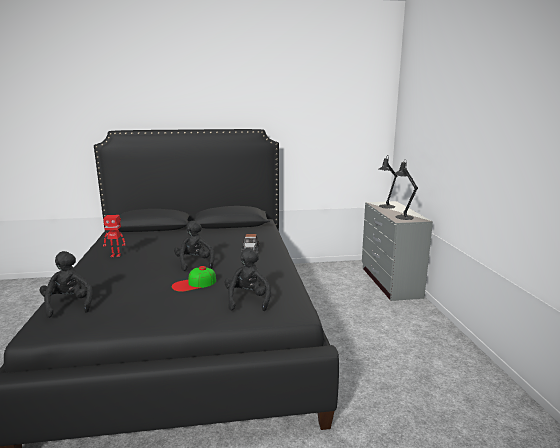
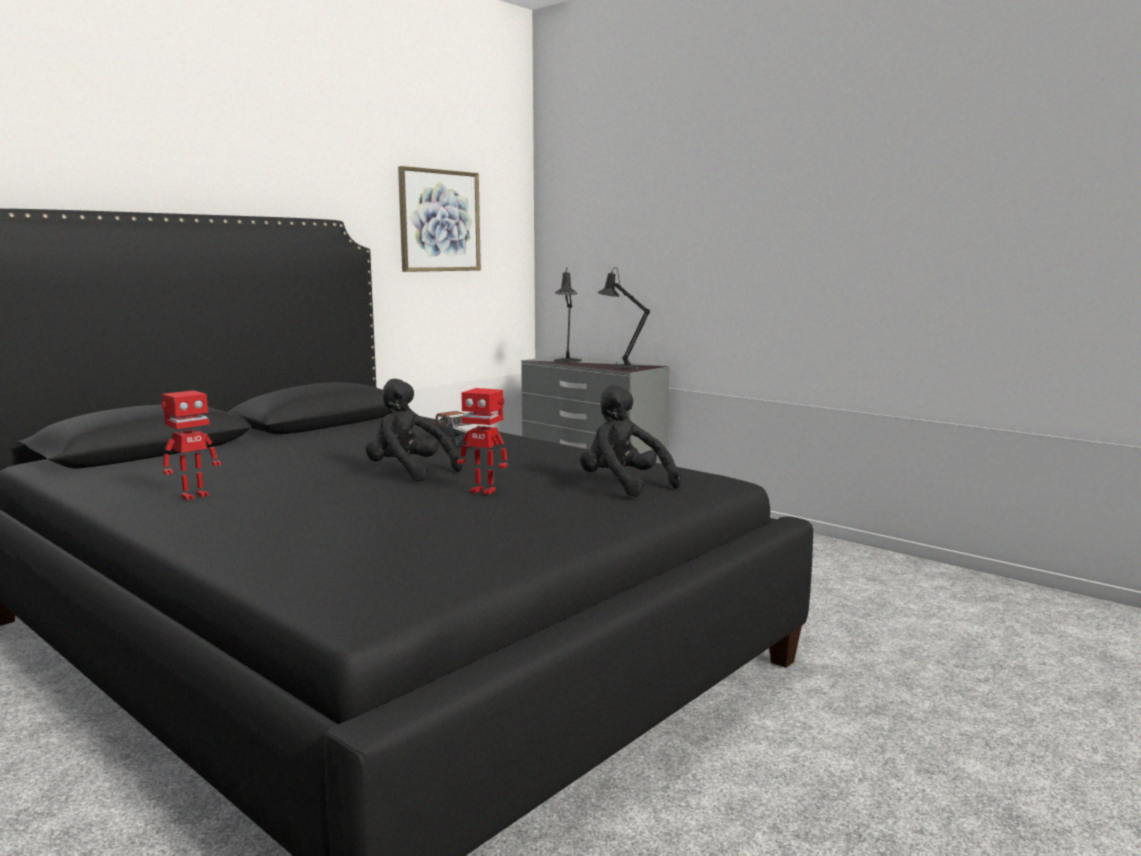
camera: 40 degrees left, 5 degrees down
black plush toy [40,251,93,318] -> none
cap [172,266,216,292] -> toy robot [457,388,507,495]
none -> picture [398,166,481,272]

